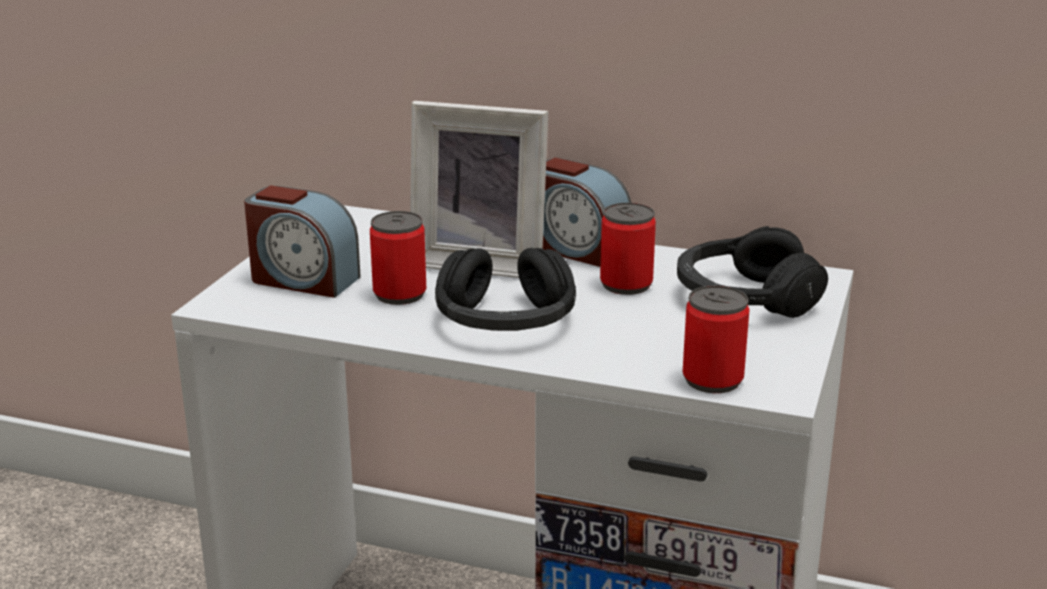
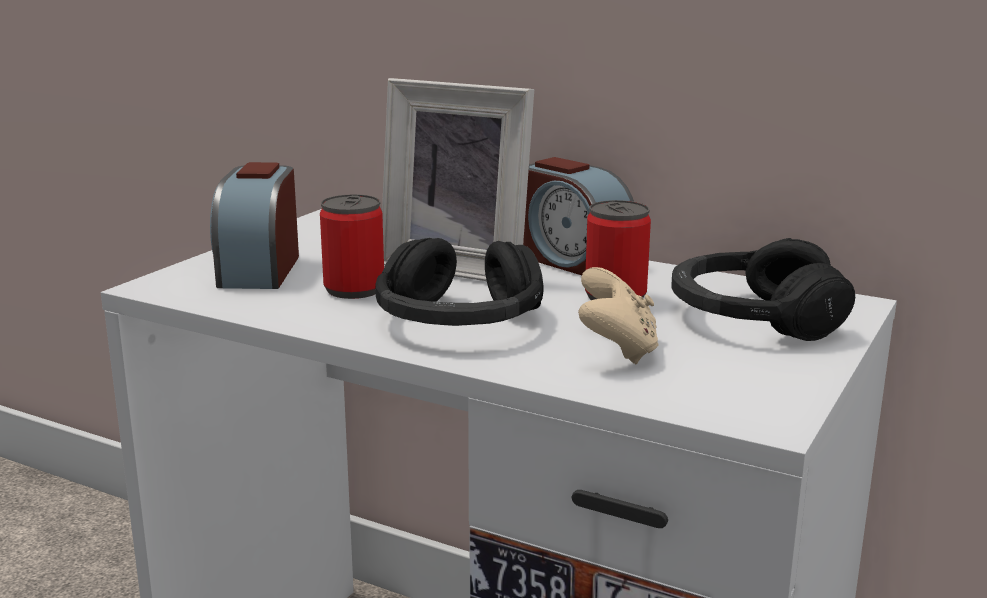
camera: 10 degrees right, 5 degrees down
alarm clock [244,185,361,298] -> alarm clock turned 60 degrees clockwise [210,162,299,289]
can [683,286,750,393] -> none
none -> beige game controller [578,267,658,364]

